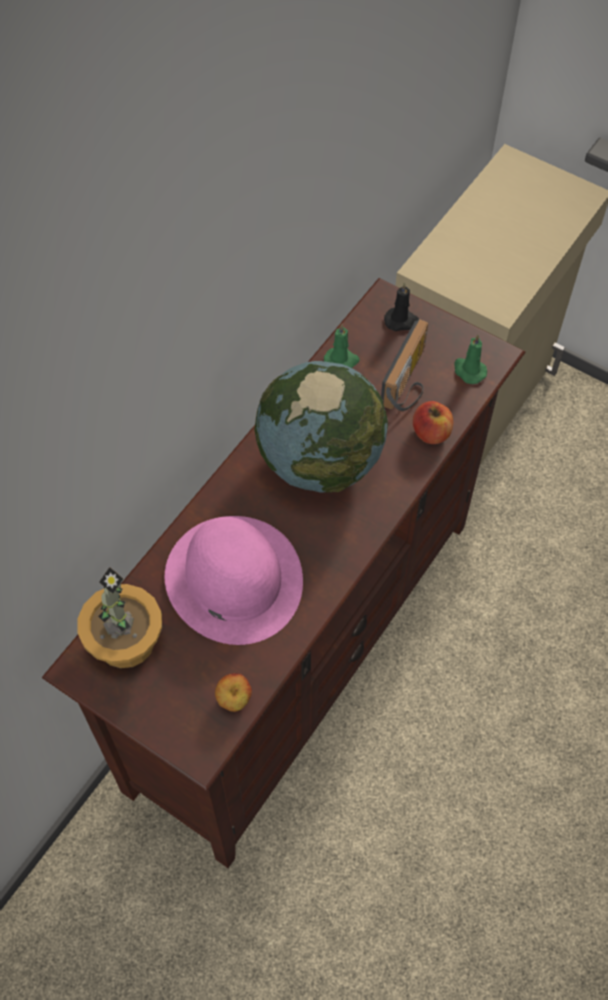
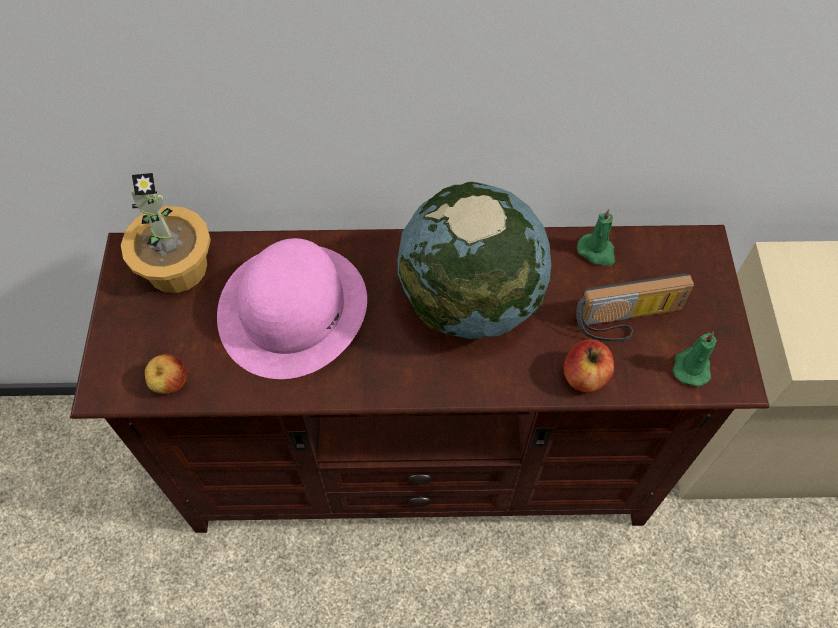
camera: 55 degrees right, 0 degrees up
black candle [384,283,419,331] -> none

